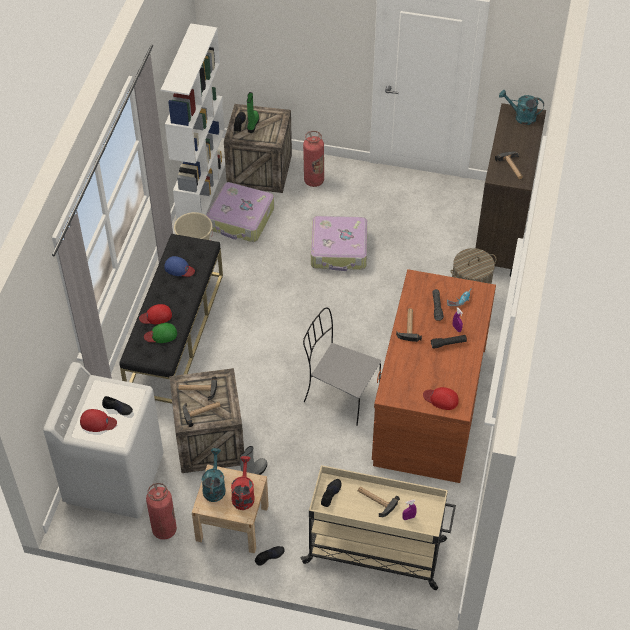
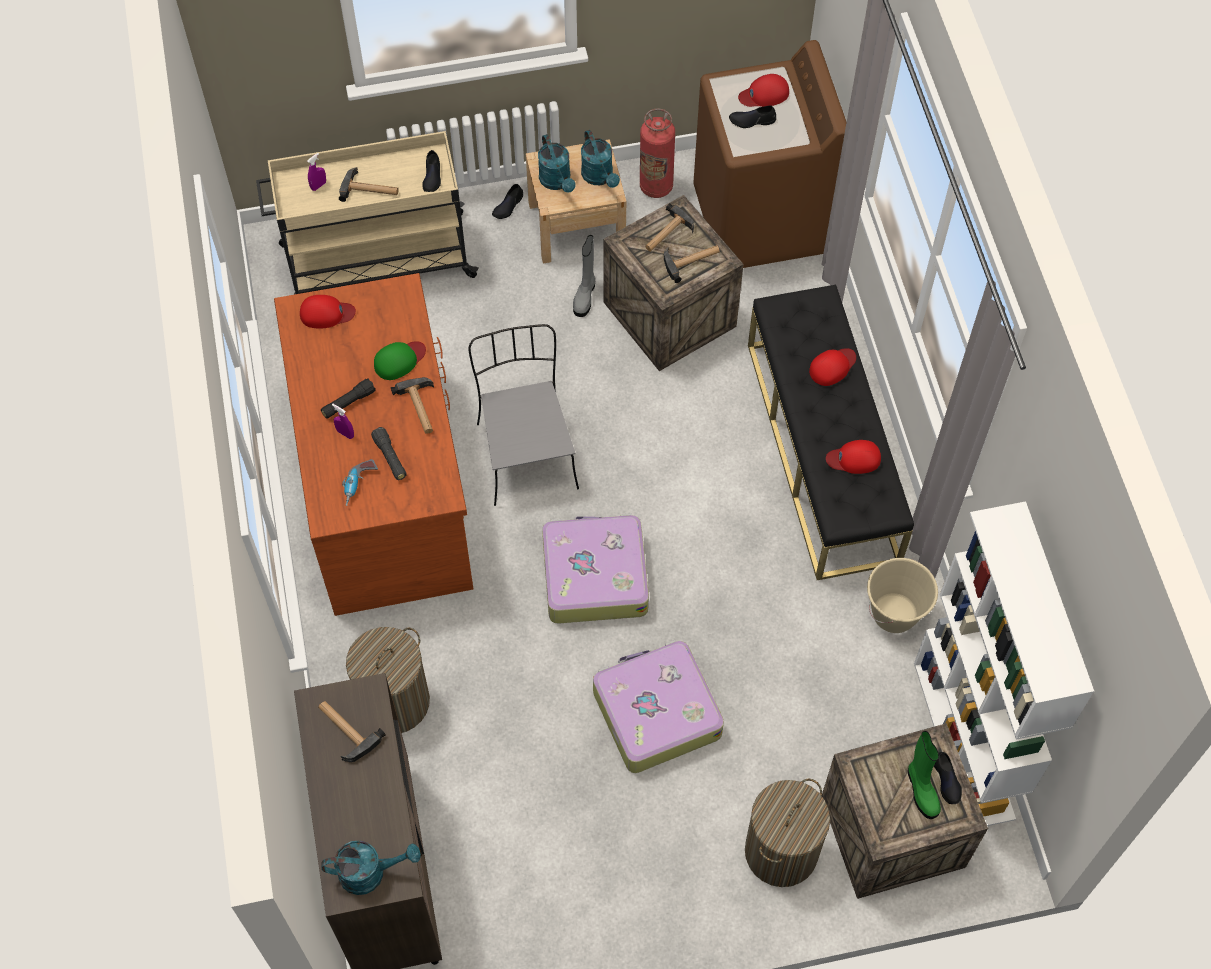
camera: 155 degrees right, 10 degrees up
white washing machine [43,362,163,518] -> brown washing machine [693,40,846,268]
green cap [144,323,177,343] -> green cap moved to [374,341,426,380]
blue cap [164,256,195,277] -> red cap [826,440,881,474]
suitcase [206,182,274,242] -> suitcase moved to [542,513,649,624]
red watering can [231,456,255,510] -> turquoise watering can [538,134,576,193]
fire extinguisher [303,131,324,187] -> laundry basket [745,779,830,887]
grey chair [303,308,381,426] -> grey chair turned 105 degrees counterclockwise [468,324,579,506]

